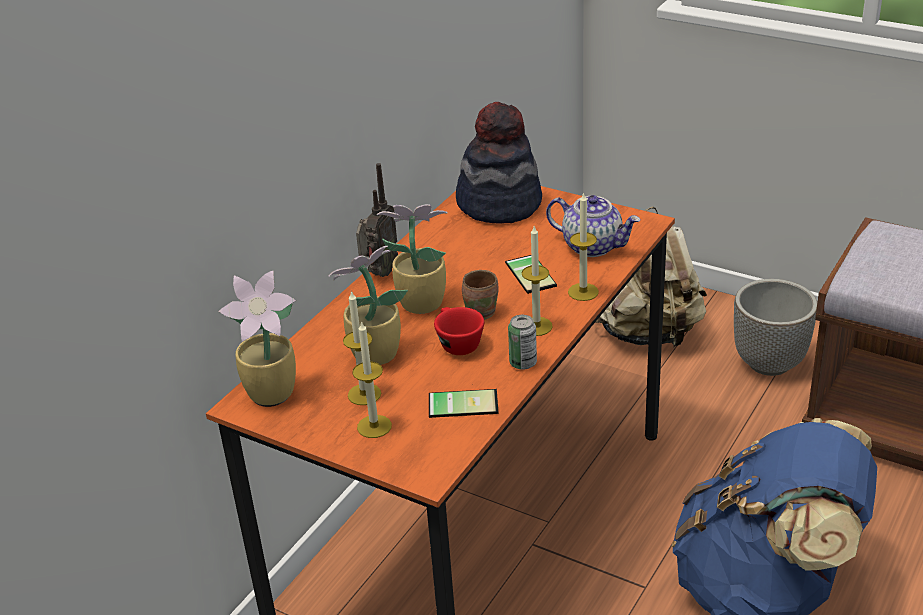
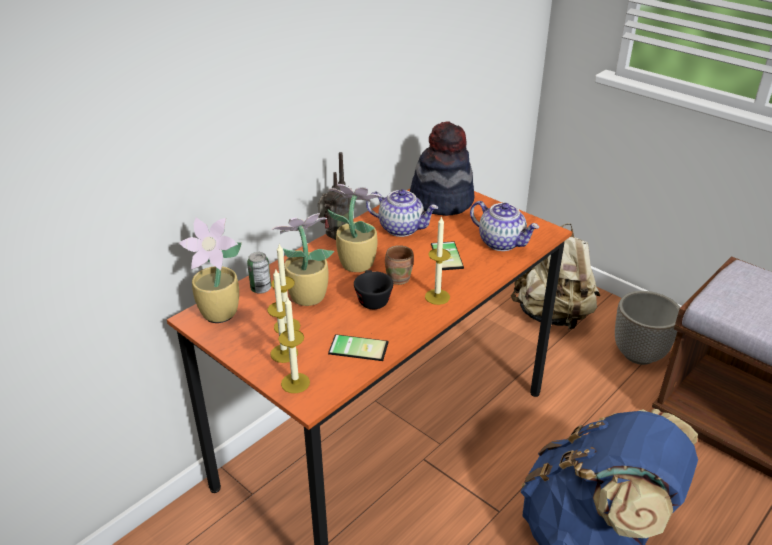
camera: 10 degrees right, 0 degrees up
red cup [434,307,484,355] -> black cup [354,270,393,309]
can [508,315,537,370] -> can moved to [247,252,271,294]
candle [568,192,599,301] -> candle moved to [278,296,310,393]
none -> teapot [366,189,438,237]

